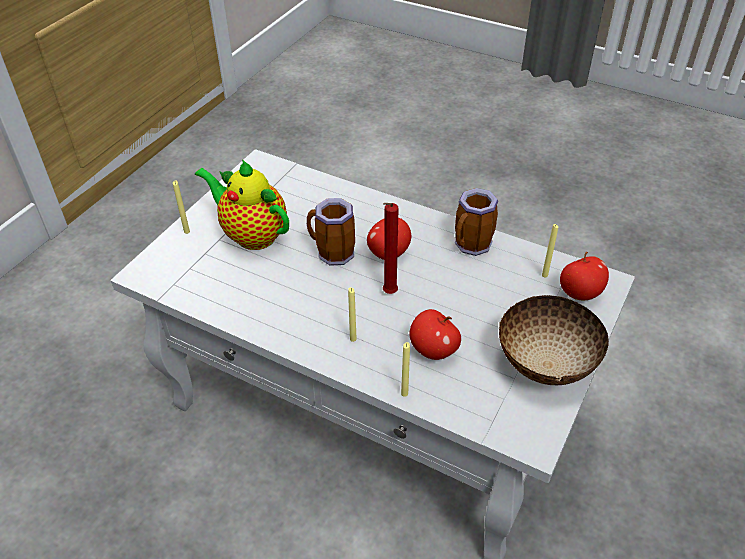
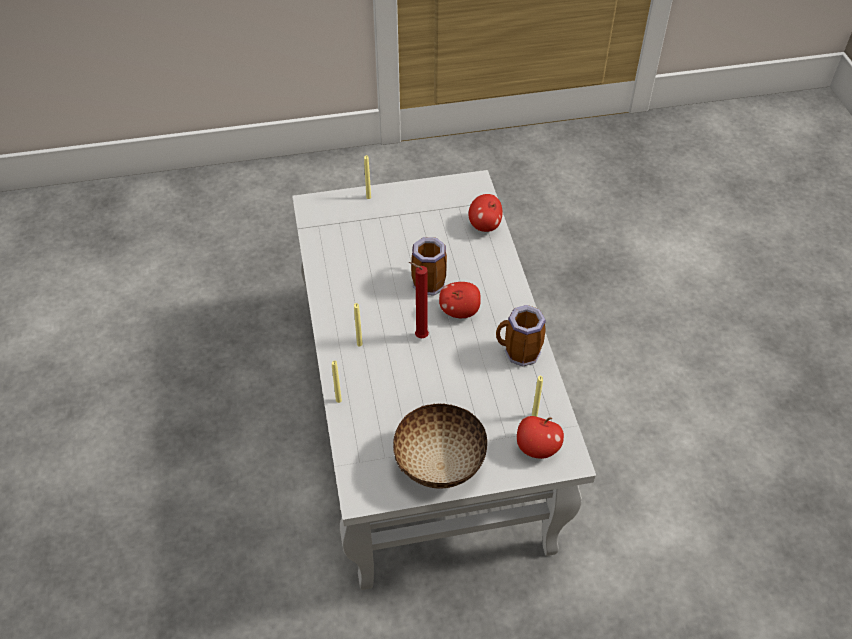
camera: 50 degrees right, 5 degrees up
teapot [195,159,289,250] -> none
apple [409,309,461,360] -> apple moved to [469,194,502,232]

